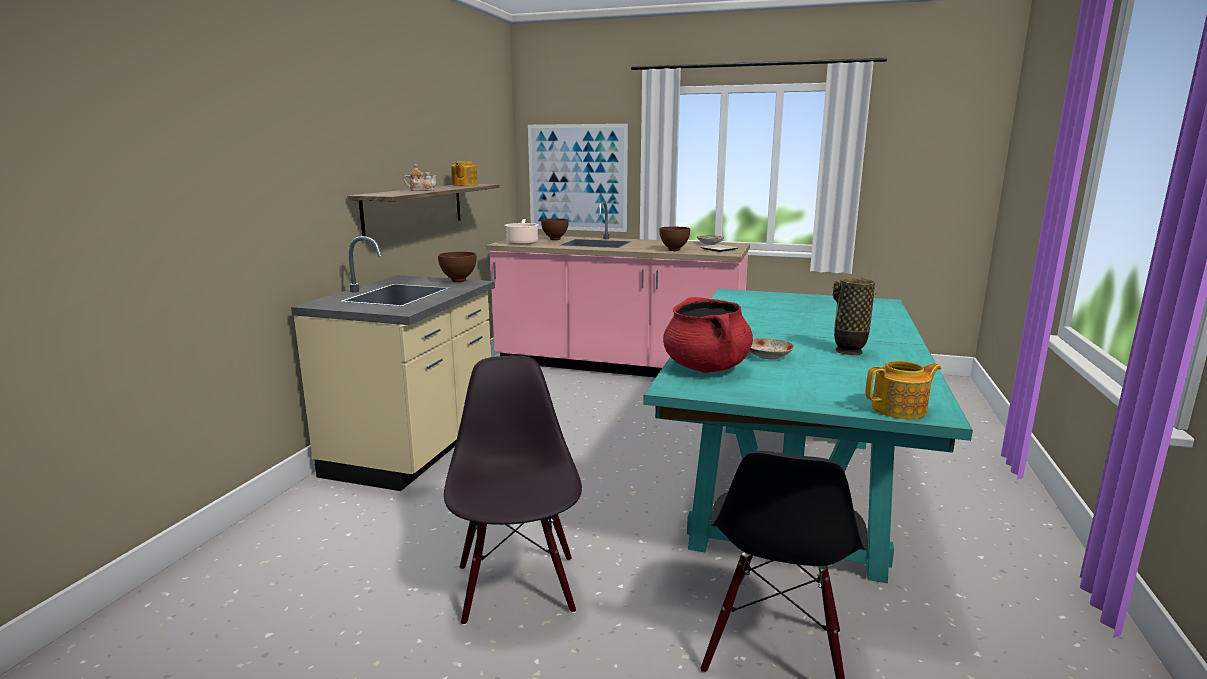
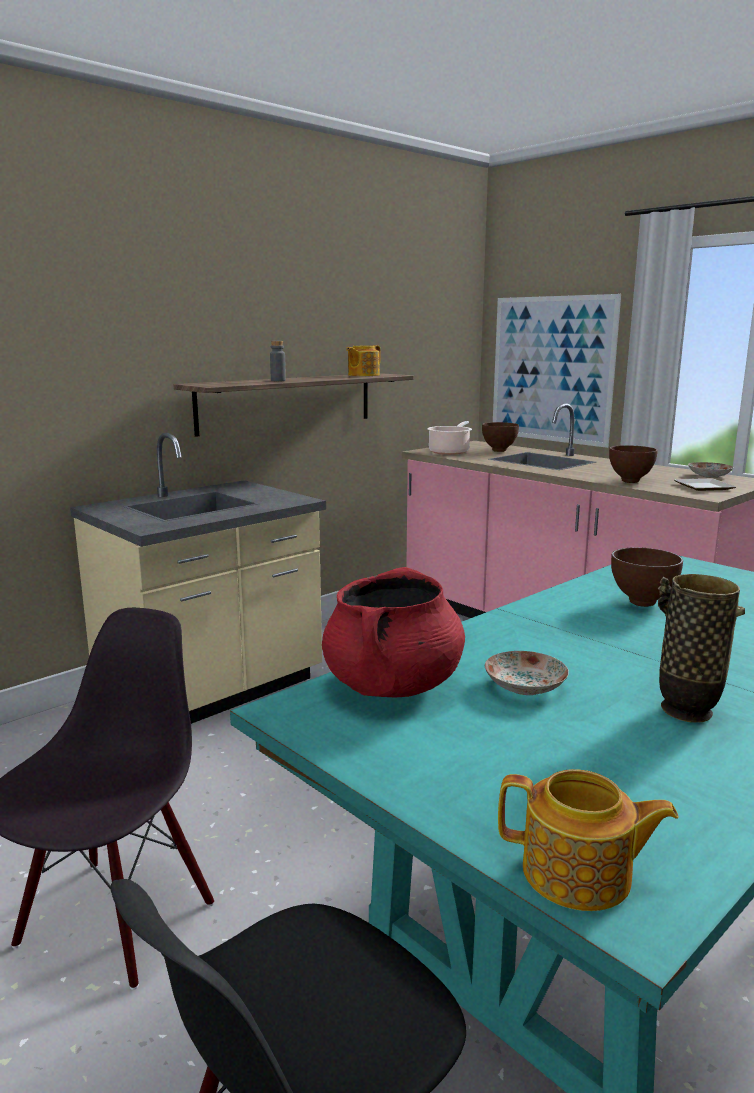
camera: 30 degrees right, 0 degrees up
teapot [404,164,438,191] -> grey bottle [270,341,286,381]
brown bowl [438,252,476,282] -> brown bowl moved to [611,547,683,607]

